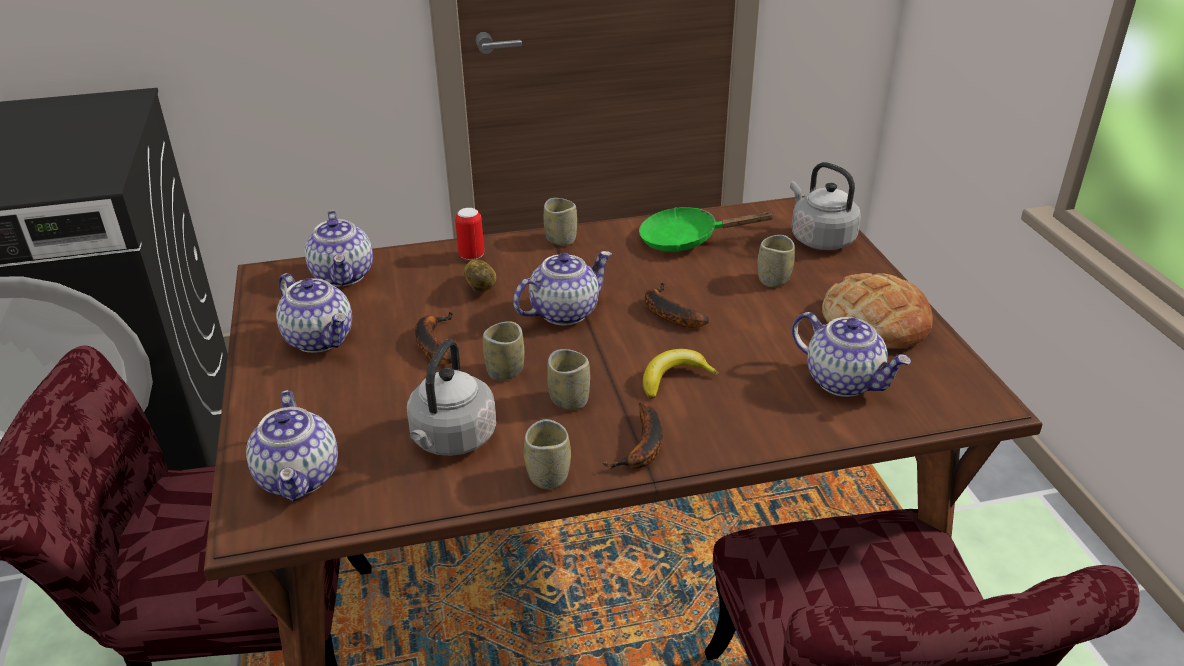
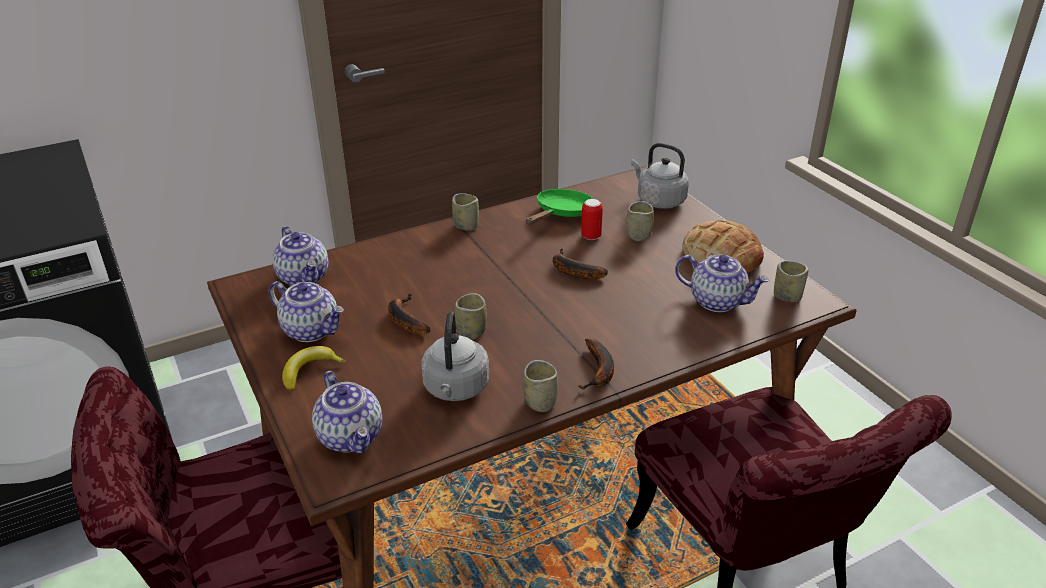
camera: 15 degrees left, 0 degrees up
can [455,208,484,260] -> can moved to [581,199,603,240]
potato [464,259,496,292] -> none
teapot [513,251,612,325] -> none
cup [547,349,590,410] -> cup moved to [774,261,808,302]
green frying pan [639,207,775,252] -> green frying pan turned 135 degrees clockwise [526,189,594,224]
banana [643,349,719,399] -> banana moved to [282,346,346,392]

